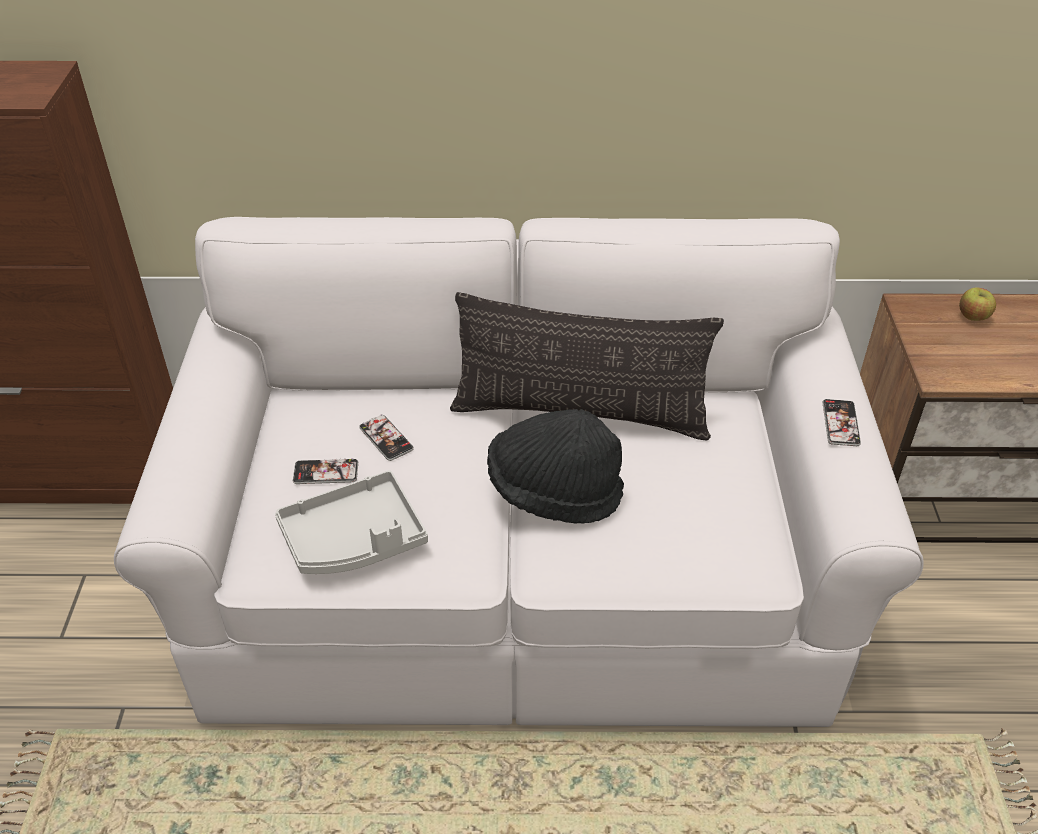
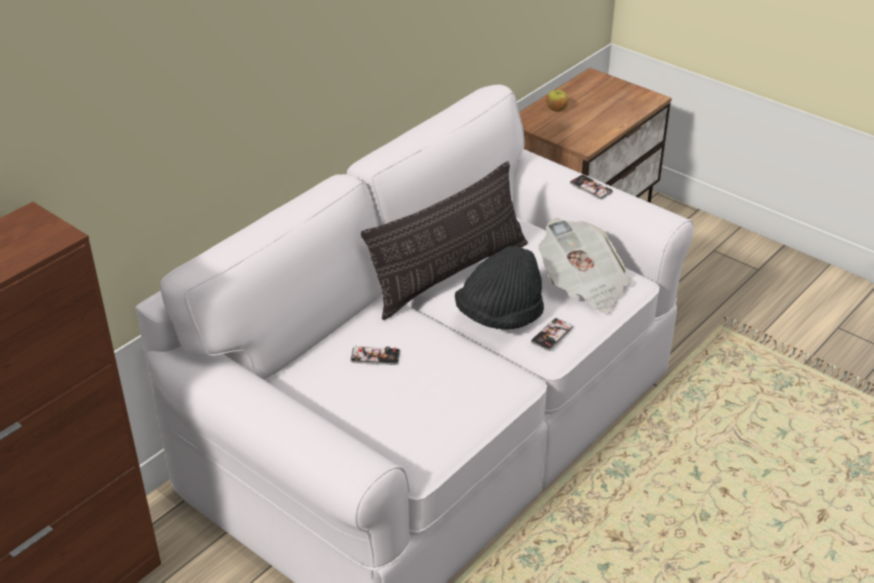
camera: 50 degrees left, 5 degrees down
grey tray [275,470,428,574] -> none
phone [293,457,358,484] -> phone moved to [531,317,573,351]
none -> newspaper [538,218,631,313]

